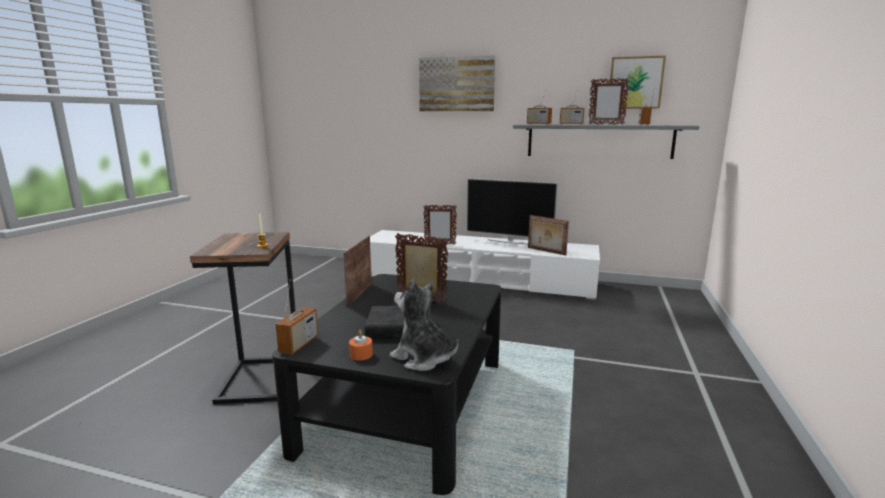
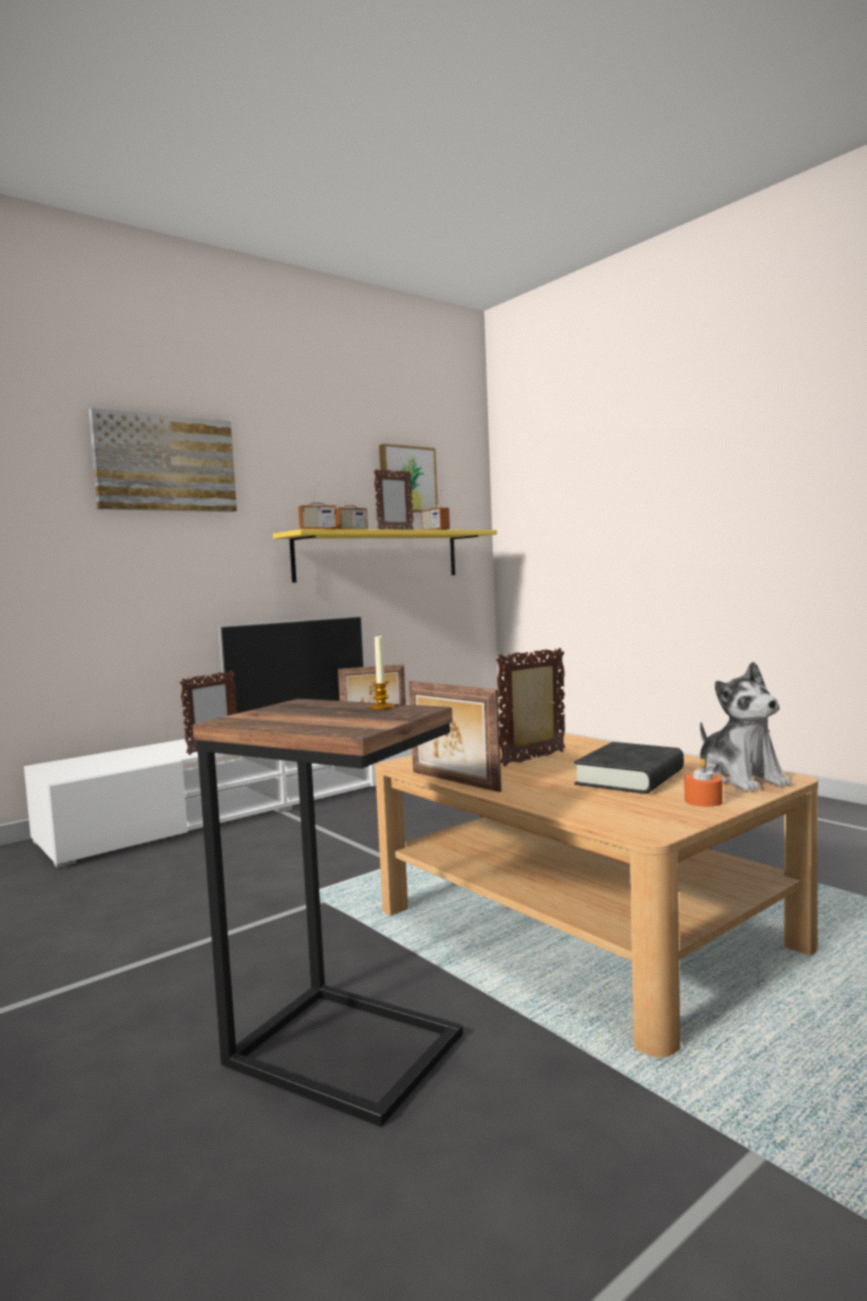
camera: 55 degrees left, 10 degrees down
black coffee table [272,274,501,495] -> beige coffee table [375,732,818,1058]
radio [275,279,318,355] -> none
plush toy [390,279,459,371] -> plush toy turned 90 degrees counterclockwise [699,662,791,792]
grey shelf [513,124,700,159] -> yellow shelf [273,529,497,583]

